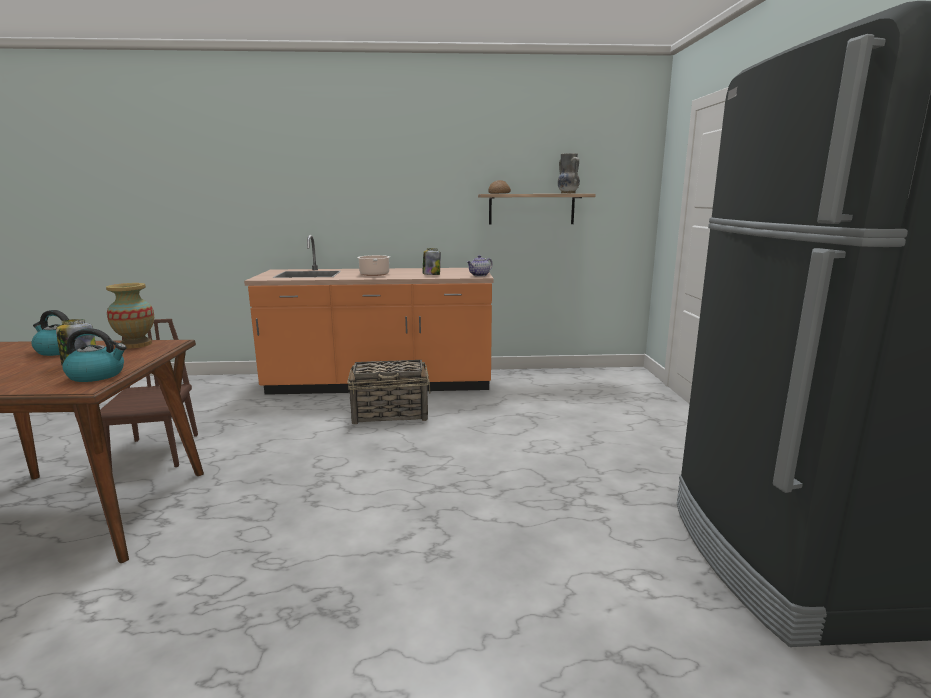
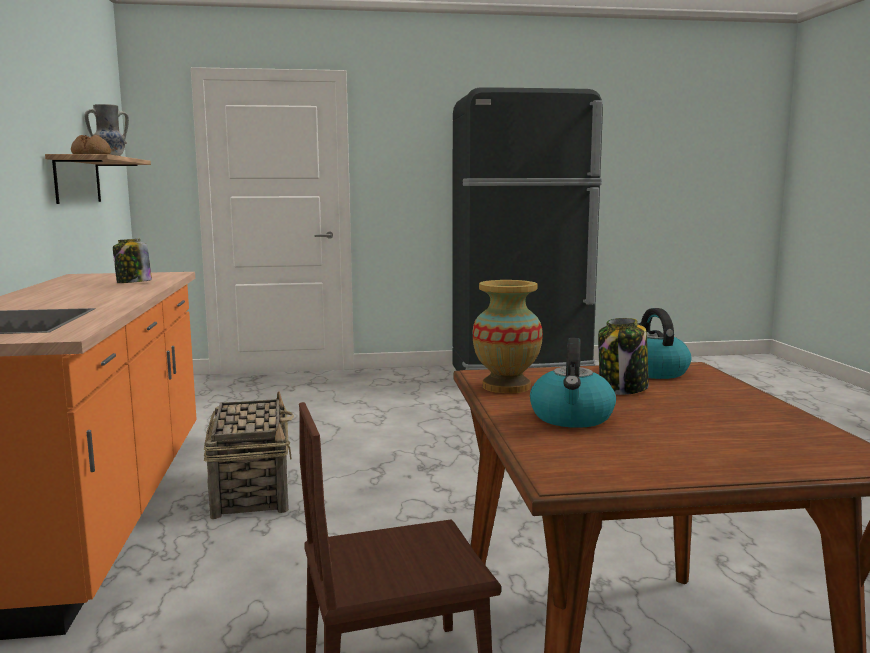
camera: 95 degrees left, 5 degrees down
cooking pot [357,255,390,276] -> none
teapot [467,255,493,276] -> none

